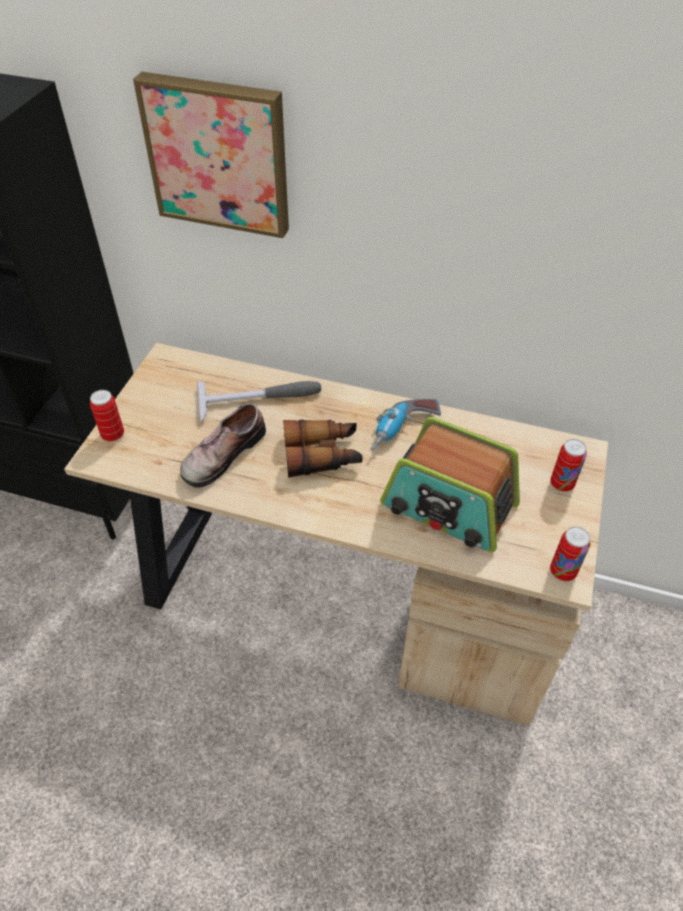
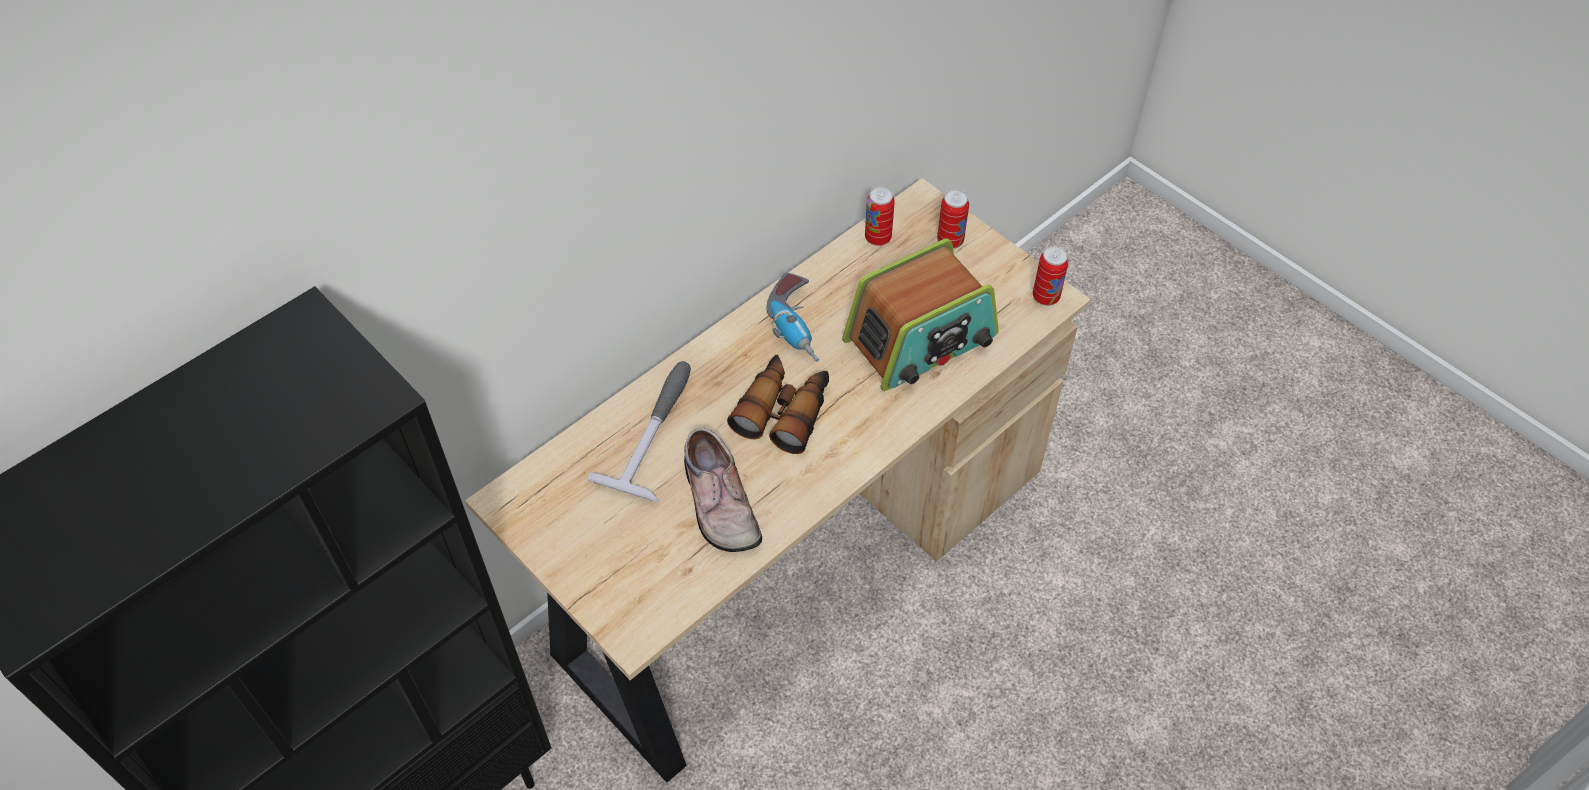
camera: 60 degrees left, 5 degrees up
can [90,390,124,442] -> can moved to [865,186,895,246]
picture [133,72,289,238] -> none

